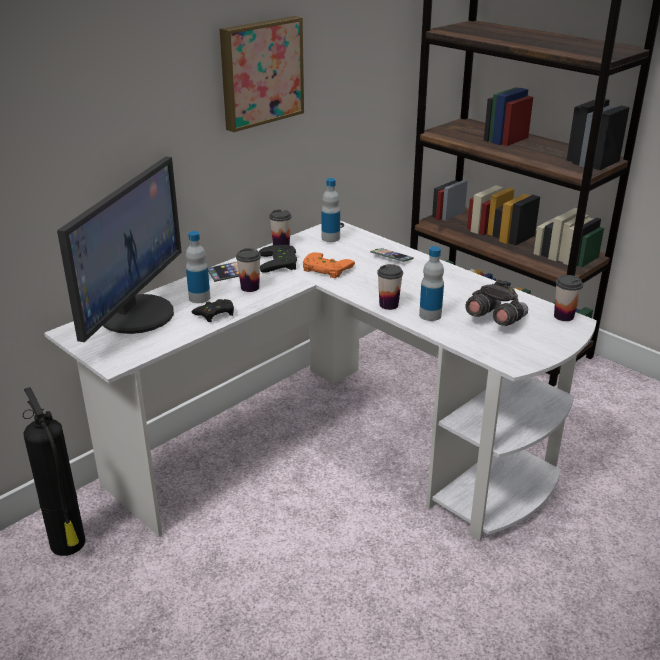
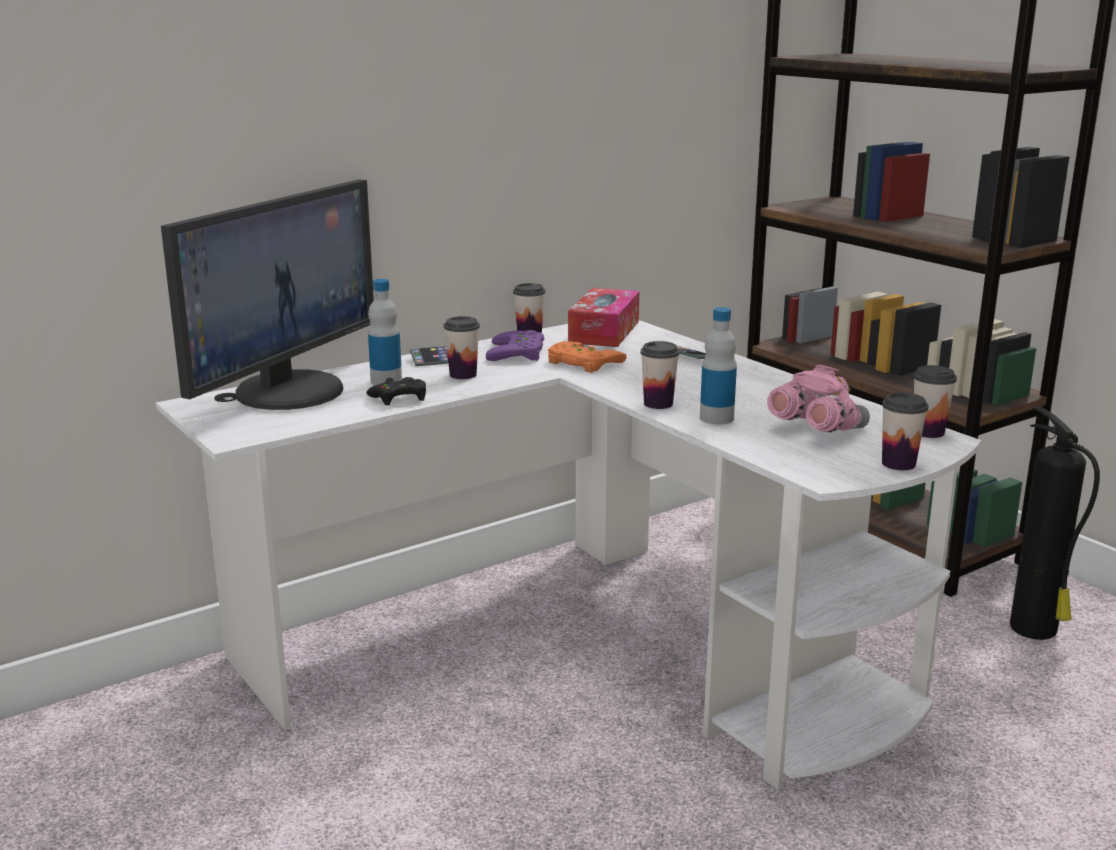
camera: 10 degrees right, 10 degrees down
fire extinguisher [23,387,86,556] -> fire extinguisher moved to [1010,406,1100,640]
picture [220,16,304,132] -> none
black game controller [259,245,297,273] -> purple game controller [486,330,544,361]
bottle [321,178,340,242] -> tissue box [568,288,639,347]
grey binoculars [465,280,528,326] -> pink binoculars [767,364,870,432]
none -> cup [882,392,928,470]

